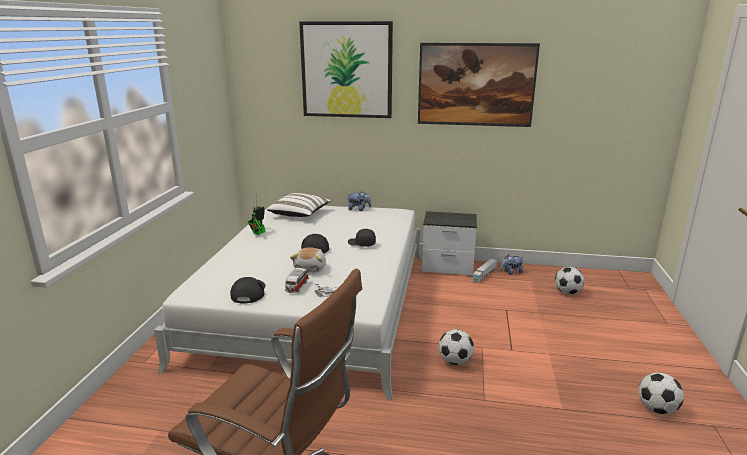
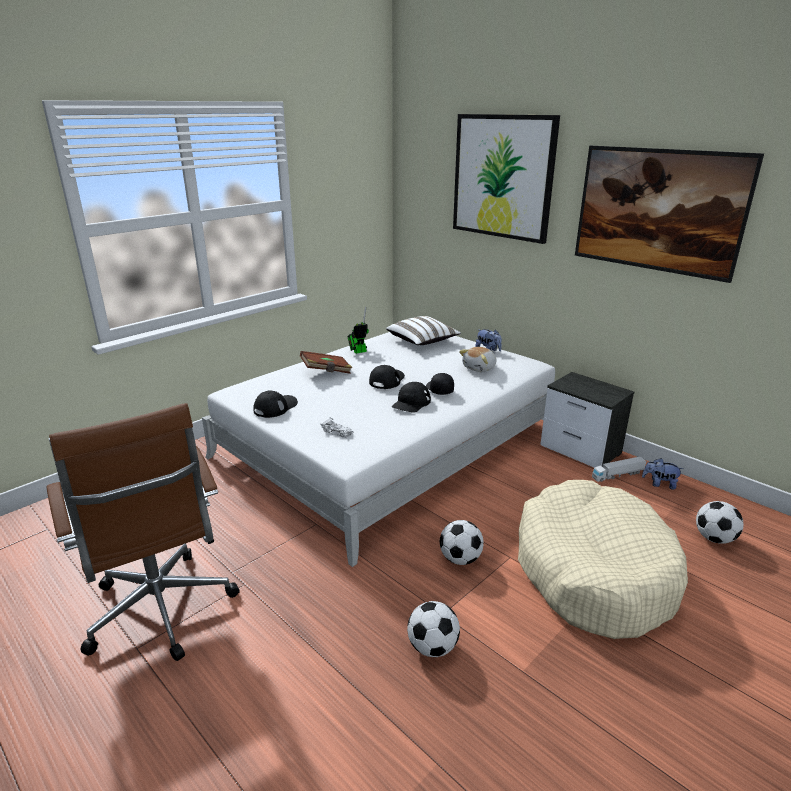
camera: 35 degrees right, 5 degrees up
toy car [285,268,309,293] -> none
plush toy [290,247,326,273] -> plush toy moved to [459,347,497,372]
football [638,373,684,414] -> football moved to [407,601,460,657]
none -> brown book [300,351,353,374]
none -> black cap [392,382,431,413]
none -> beige dog bed [518,480,688,639]

